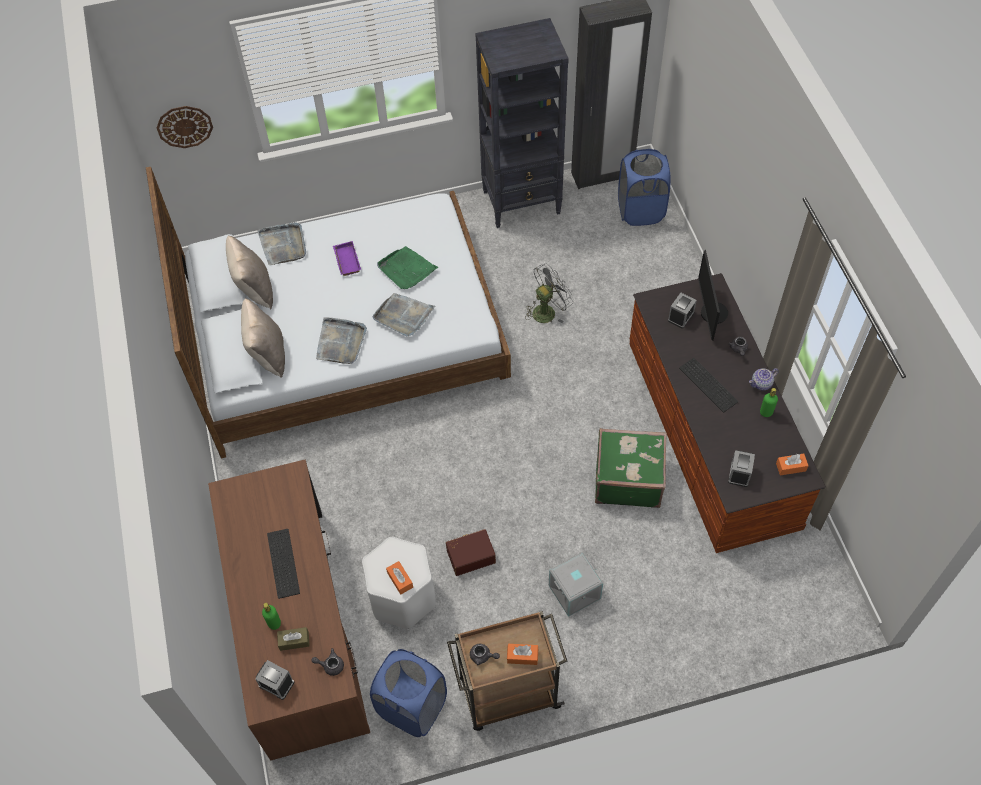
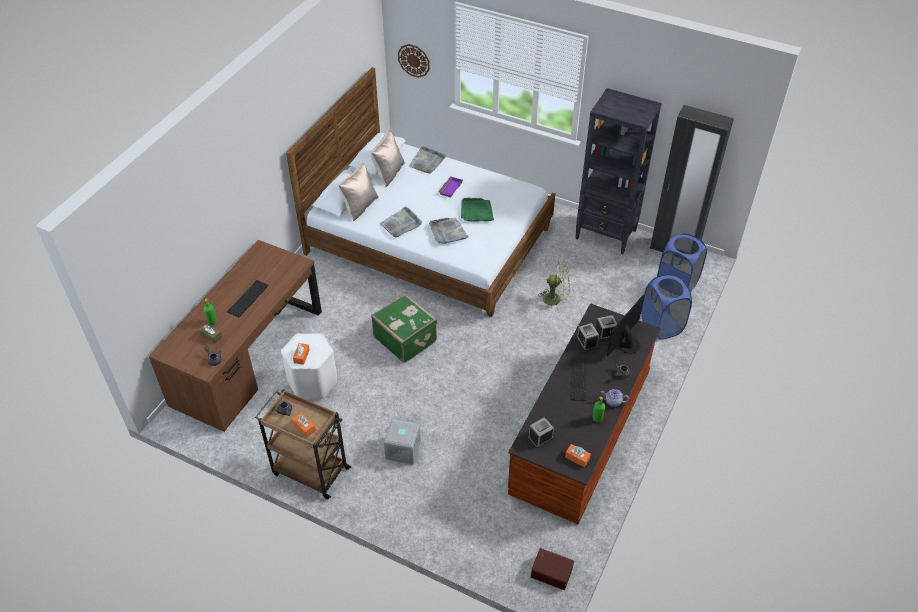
camera: 40 degrees right, 10 degrees down
alarm clock [255,660,294,700] -> alarm clock moved to [577,323,599,351]
blue laundry basket [370,649,447,737] -> blue laundry basket moved to [641,274,692,340]
brown storage box [446,529,496,576] -> brown storage box moved to [531,548,574,590]
grey fan [525,263,573,323] -> green fan [539,261,570,311]
green suitcase [595,428,667,508] -> green suitcase moved to [371,293,437,363]

